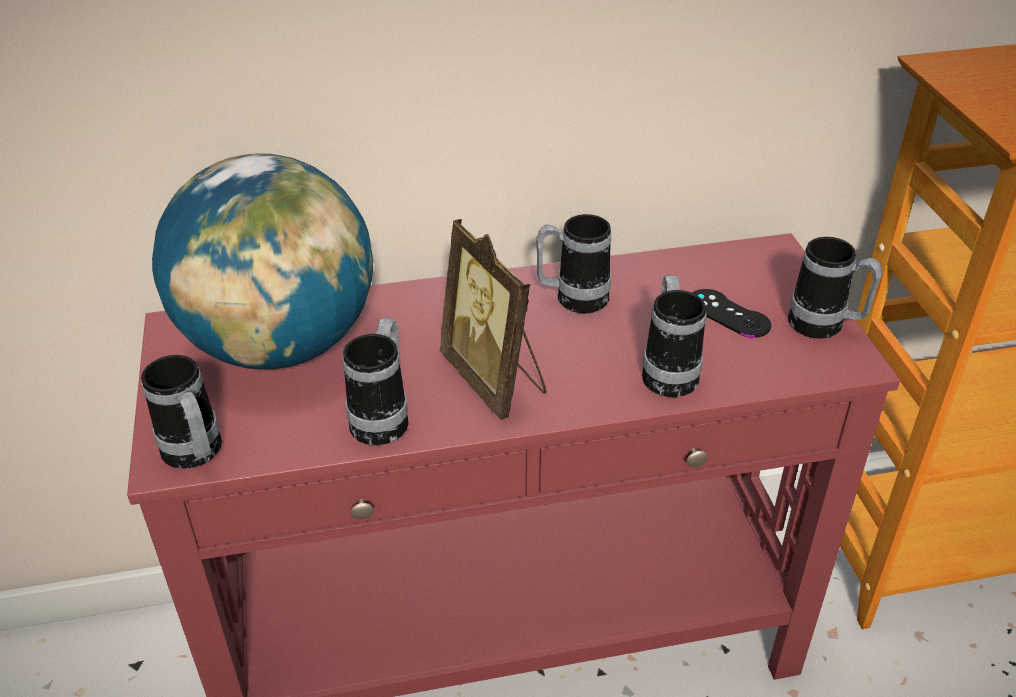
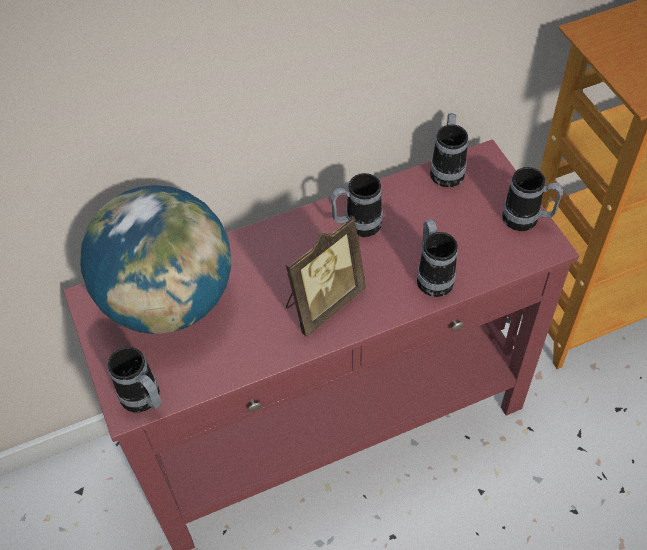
camera: 10 degrees left, 15 degrees up
mug [342,318,409,445] -> mug moved to [430,113,468,188]
picture frame [440,219,547,420] -> picture frame turned 90 degrees counterclockwise [286,215,366,337]
black game controller [693,289,771,338] -> none

